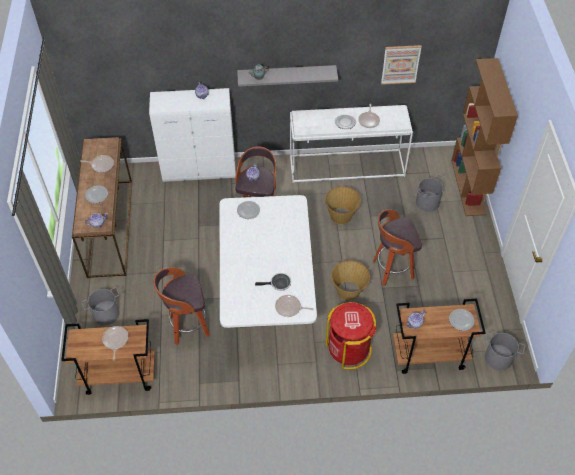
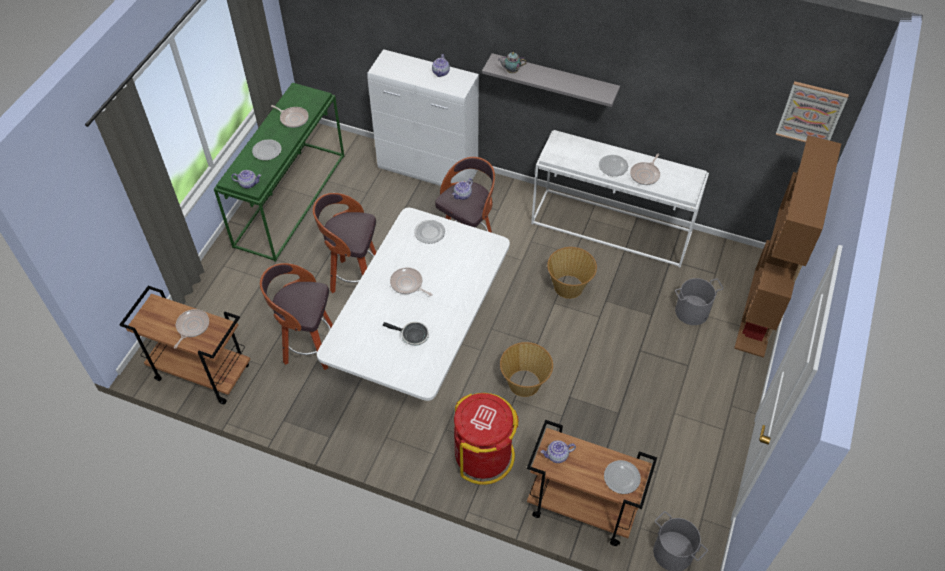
camera: 25 degrees right, 0 degrees up
brown console table [72,137,132,278] -> green console table [214,83,344,262]
grey bucket [81,287,120,325] -> none
frying pan [275,295,313,317] -> frying pan moved to [390,267,433,296]
stool [373,210,422,286] -> stool moved to [313,193,376,293]
picture [381,45,422,85] -> picture moved to [776,81,849,143]

